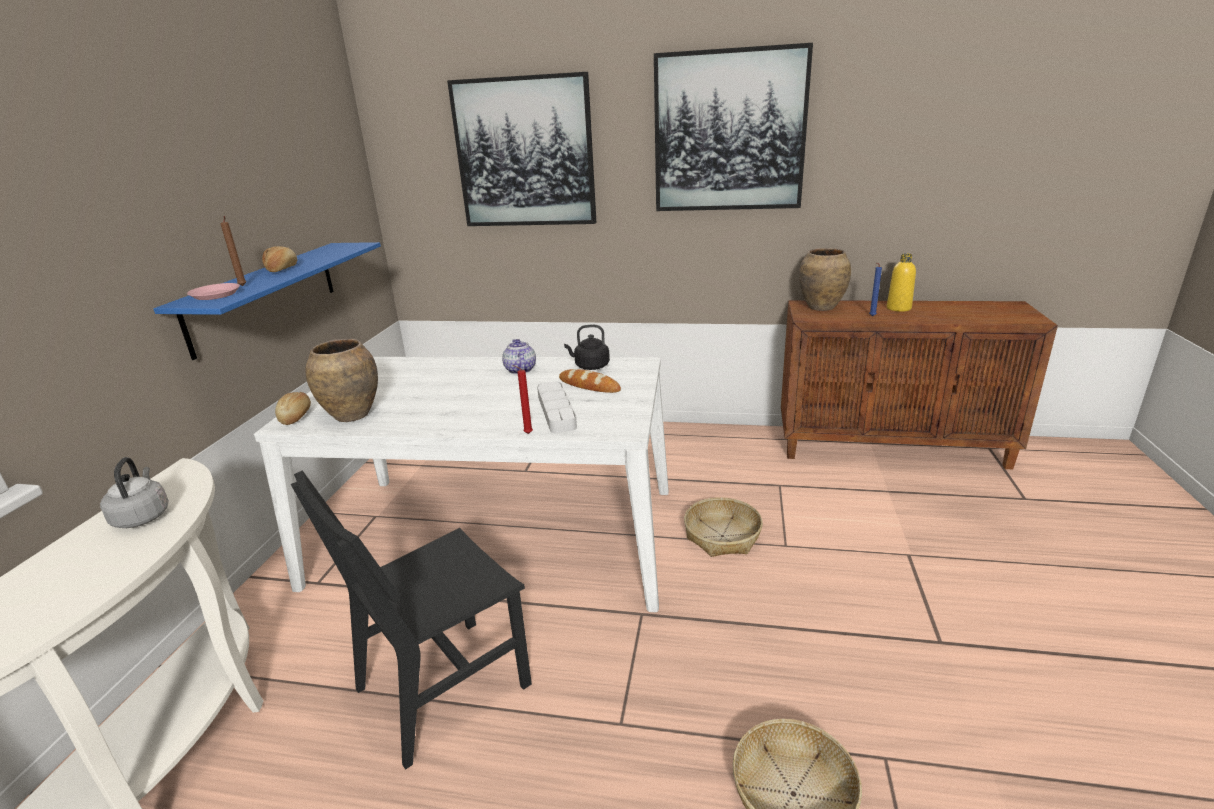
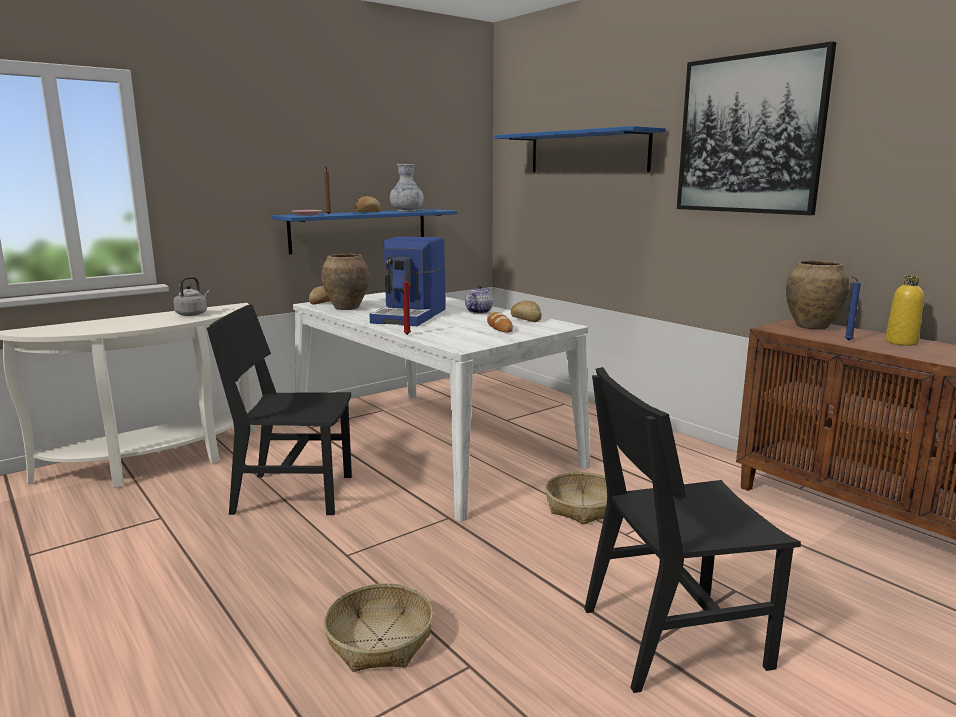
camera: 40 degrees right, 10 degrees down
picture [447,72,596,226] -> blue shelf [494,126,666,172]
grey tray [537,382,577,433] -> none
black kettle [564,325,610,370] -> bread [511,300,542,322]
none -> coffee machine [369,236,446,326]
none -> vase [390,164,424,212]
none -> black chair [584,367,801,693]

